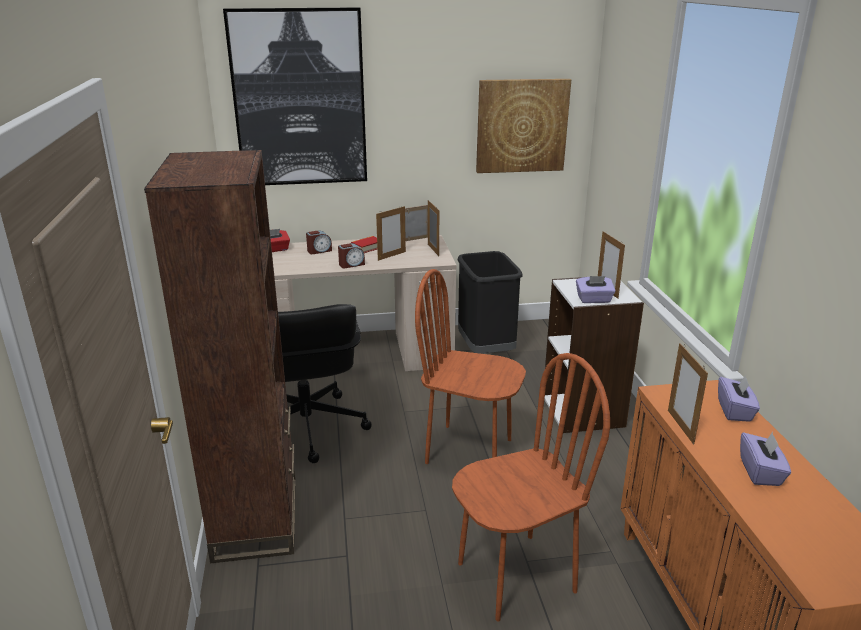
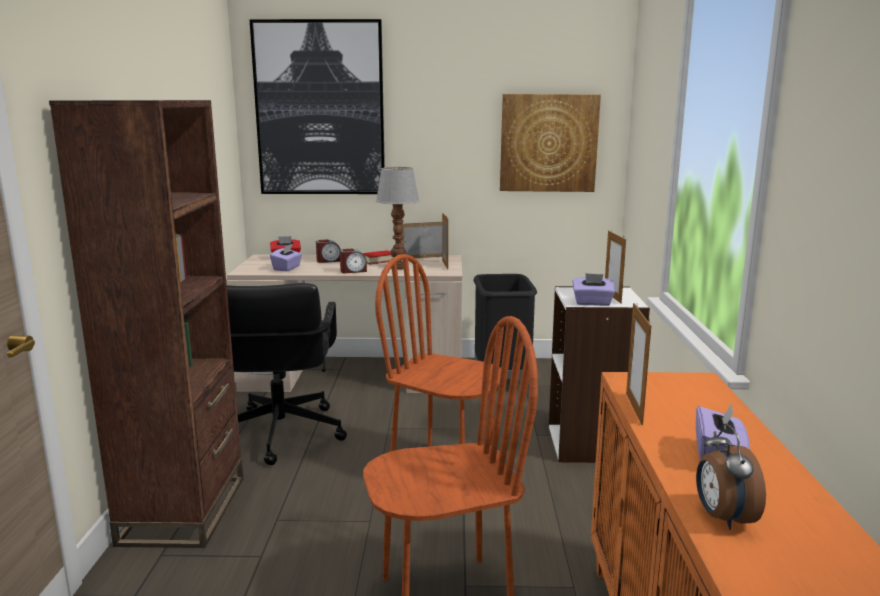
camera: 10 degrees right, 10 degrees down
picture frame [376,206,406,261] -> table lamp [376,167,419,270]
purple tissue box [718,375,760,422] -> purple tissue box moved to [270,244,302,271]
none -> alarm clock [696,424,766,530]

